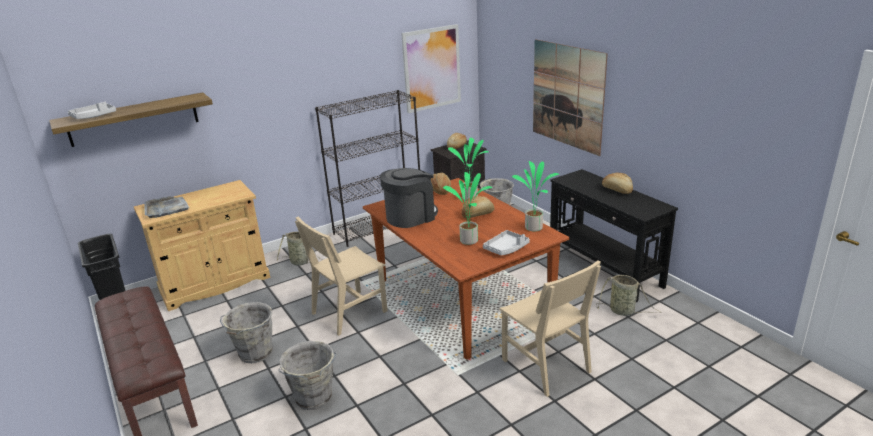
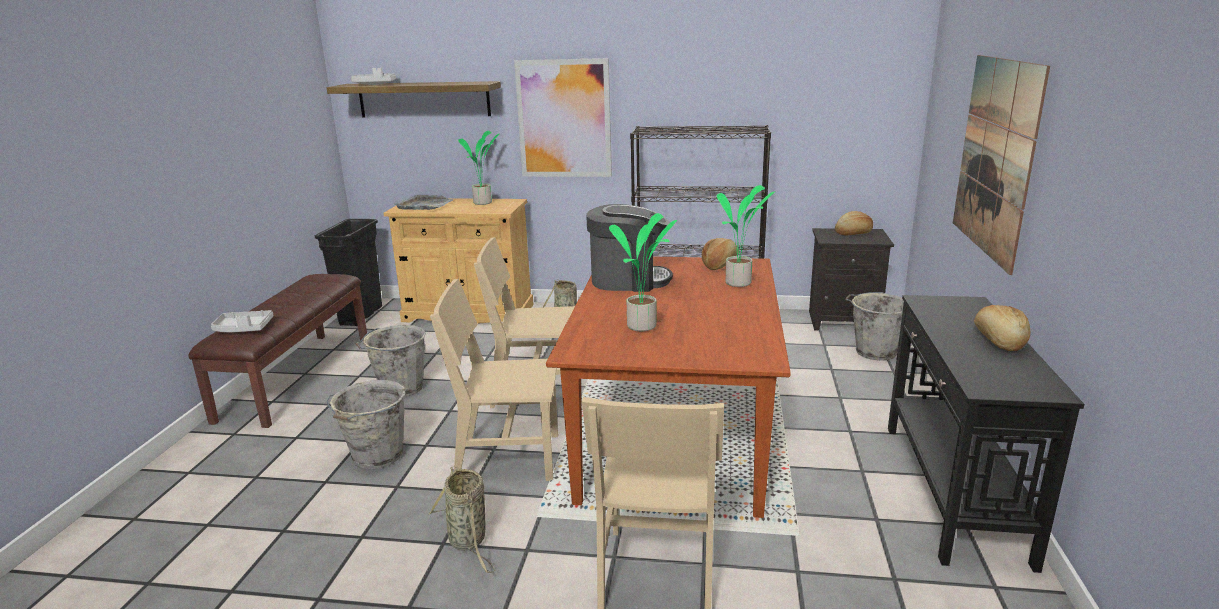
camera: 40 degrees right, 5 degrees down
picture [401,24,461,113] -> picture moved to [514,58,612,177]
bread [462,196,494,219] -> none
grey tray [483,230,530,255] -> grey tray moved to [211,310,274,332]
potted plant [512,161,559,232] -> potted plant moved to [458,131,500,205]
basket [596,275,662,316] -> basket moved to [428,466,495,573]
none -> beige chair [430,279,558,481]

